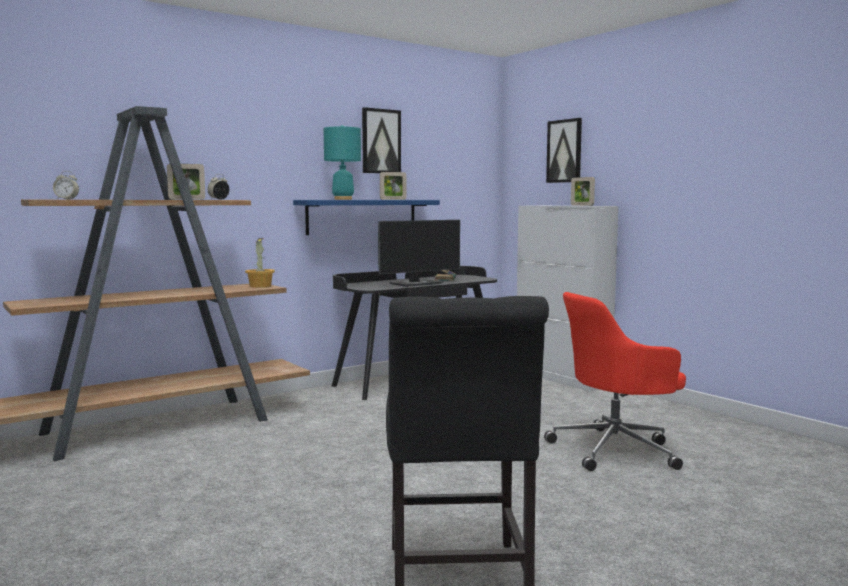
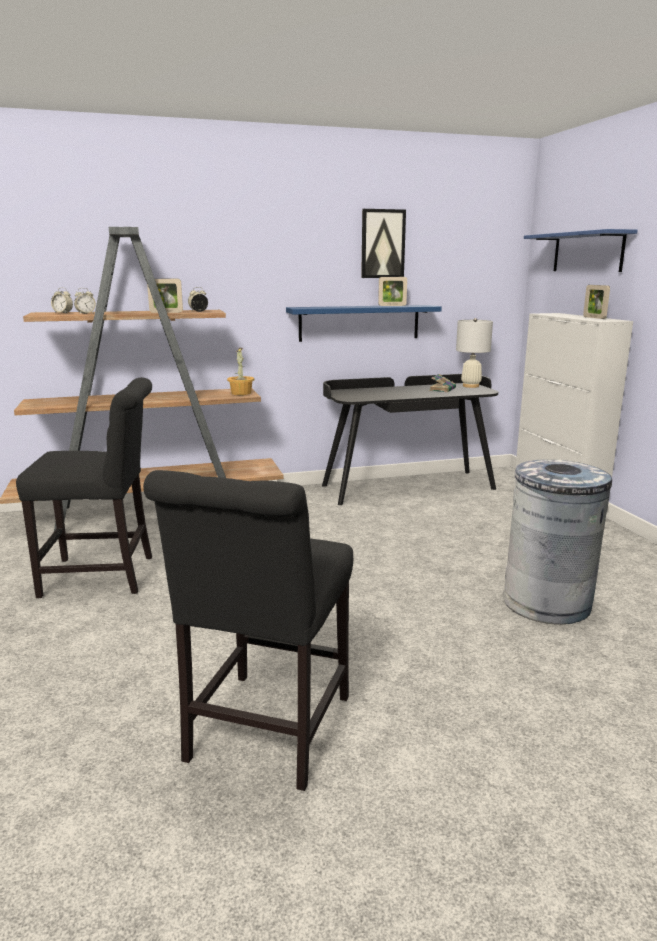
camera: 20 degrees right, 10 degrees up
turquoise table lamp [324,125,361,200] -> none
monitor [378,220,460,287] -> none
red office chair [544,292,686,471] -> grey trash can [503,460,612,624]
picture [546,118,582,183] -> blue shelf [524,229,638,272]
none -> black chair [16,377,152,598]
none -> alarm clock [74,288,96,314]
none -> white table lamp [456,318,493,388]

